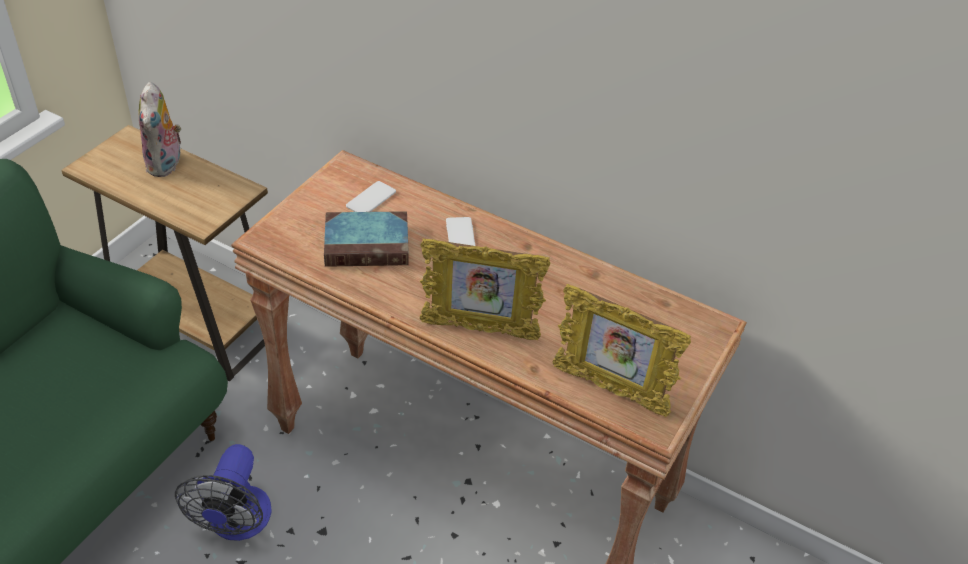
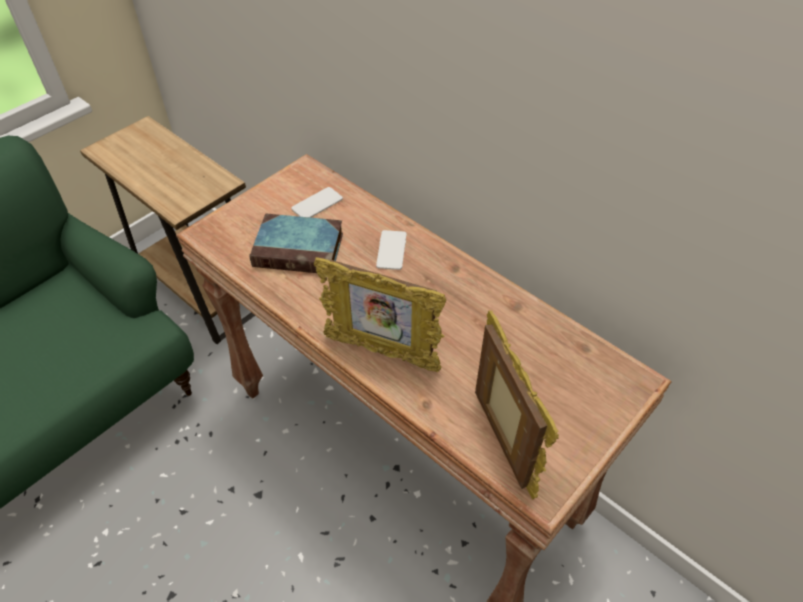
camera: 15 degrees right, 5 degrees up
plush toy [139,82,182,177] -> none
fan [175,444,271,541] -> none
picture frame [553,284,691,417] -> picture frame turned 150 degrees counterclockwise [475,310,559,500]

